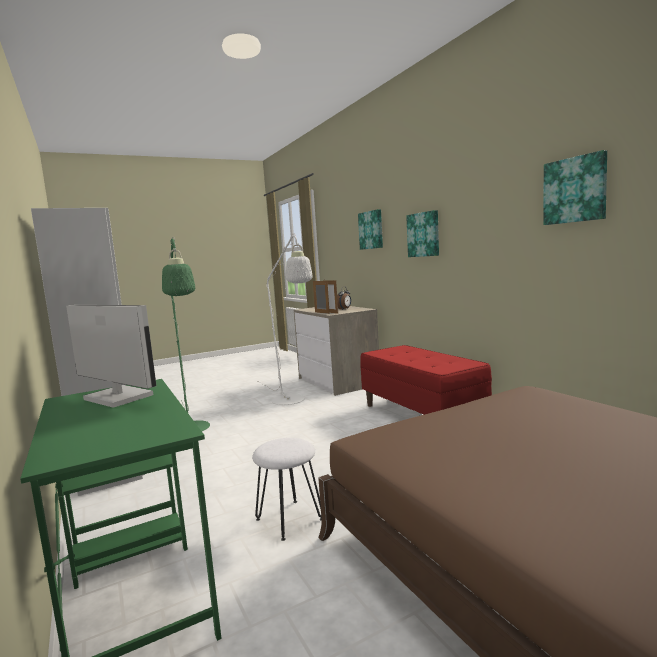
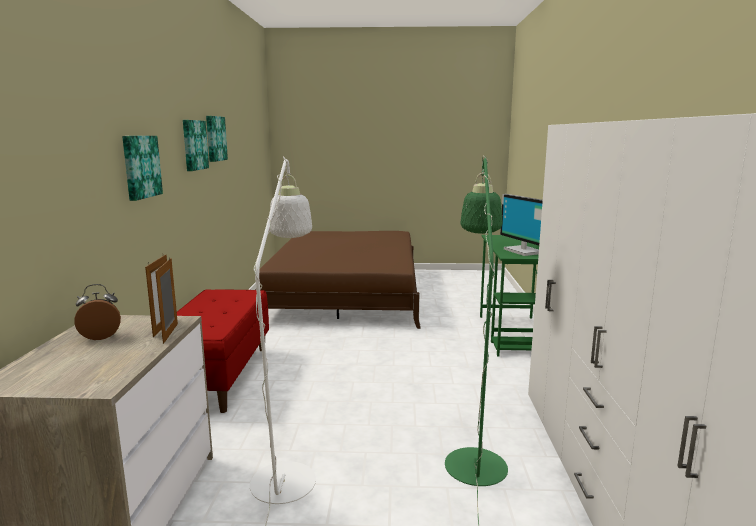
camera: 150 degrees left, 5 degrees up
white stool [252,438,321,541] -> none
picture [358,209,383,250] -> picture moved to [183,120,209,171]

